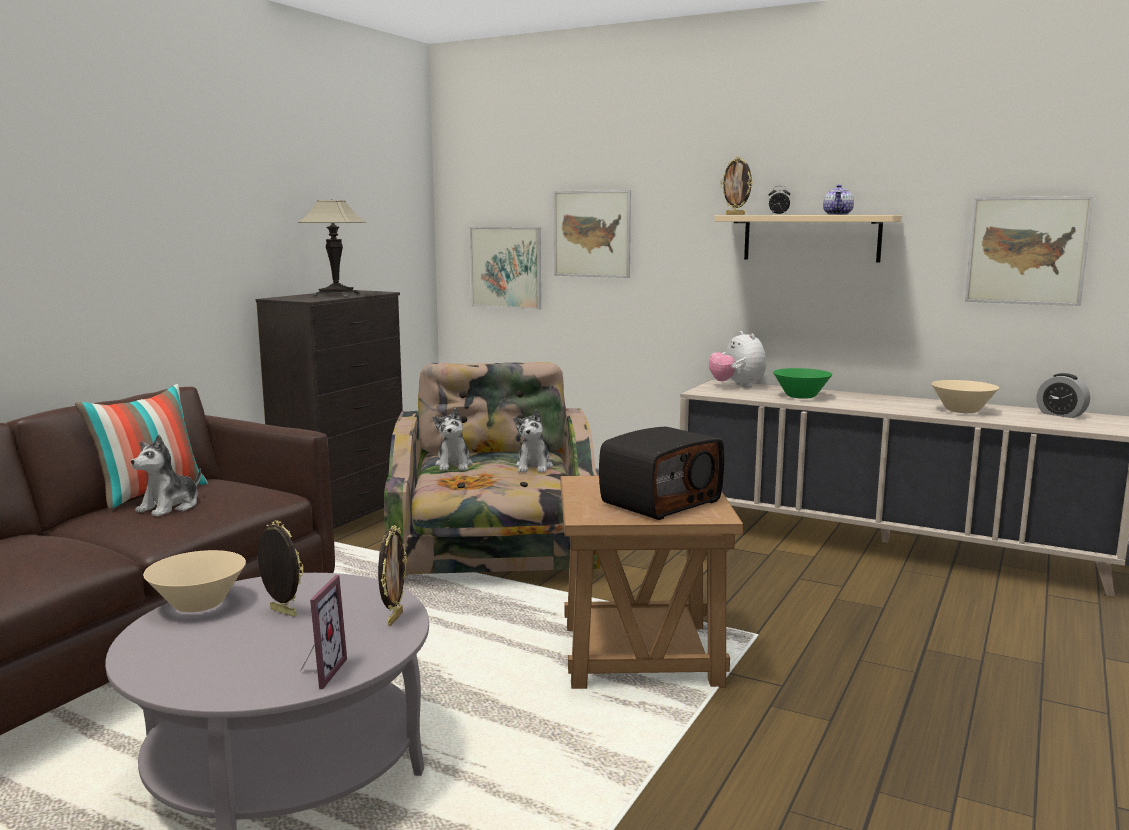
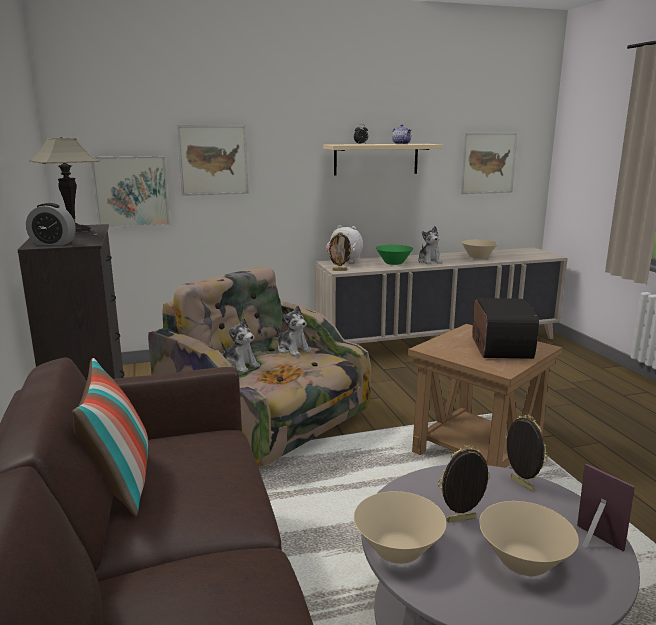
camera: 45 degrees left, 5 degrees up
plush toy [131,435,201,517] -> plush toy moved to [418,226,442,264]
picture frame [720,156,753,215] -> picture frame moved to [327,232,353,271]
alarm clock [1036,373,1090,418] -> alarm clock moved to [26,203,76,245]
none -> beige bowl [479,501,579,576]

